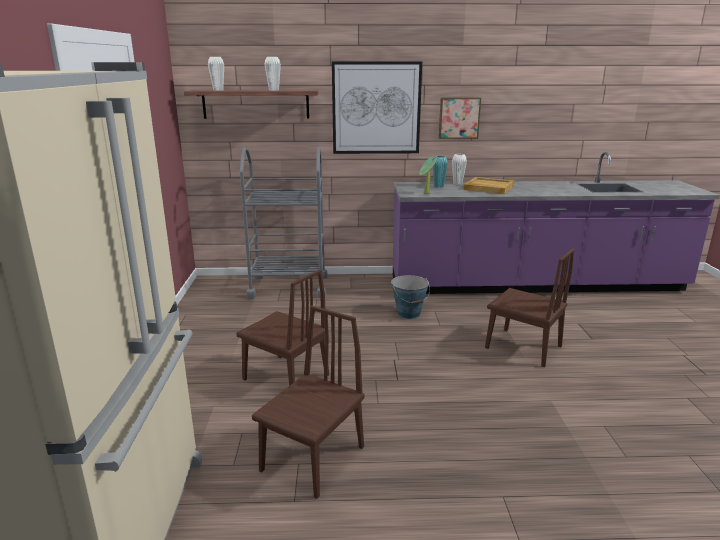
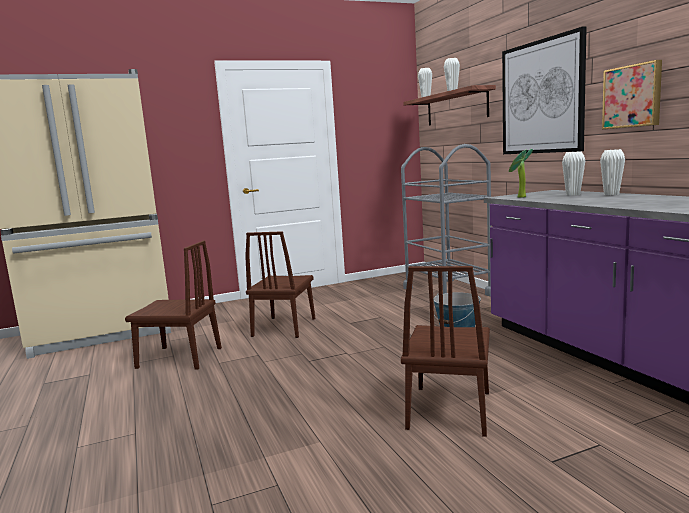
camera: 70 degrees right, 10 degrees down
turquoise vase [433,156,448,188] -> white vase [562,151,585,195]
beige tray [463,177,514,194] -> none

